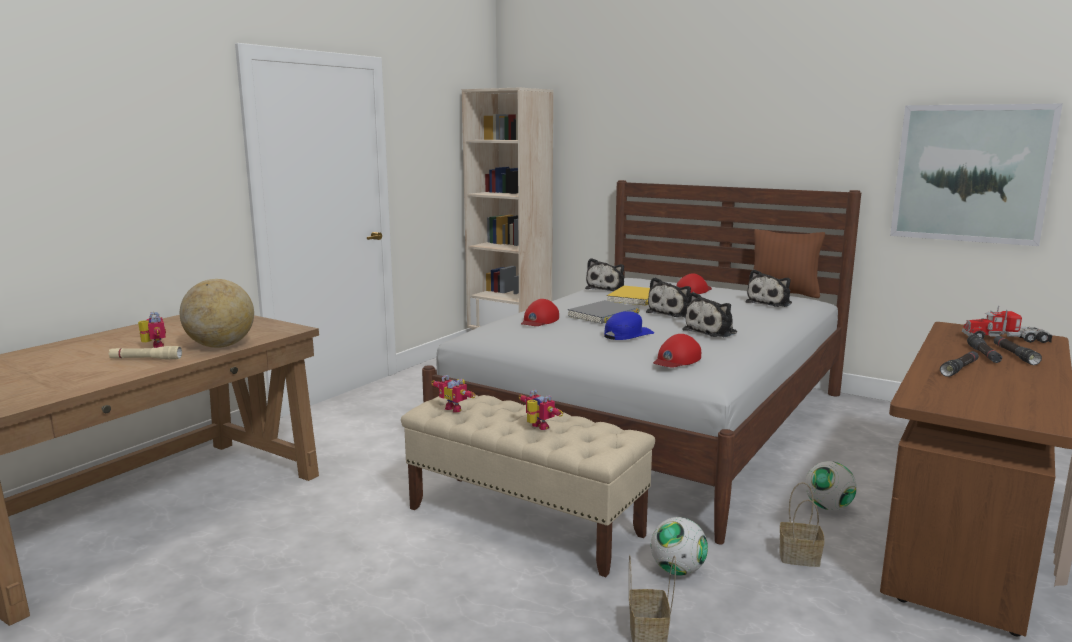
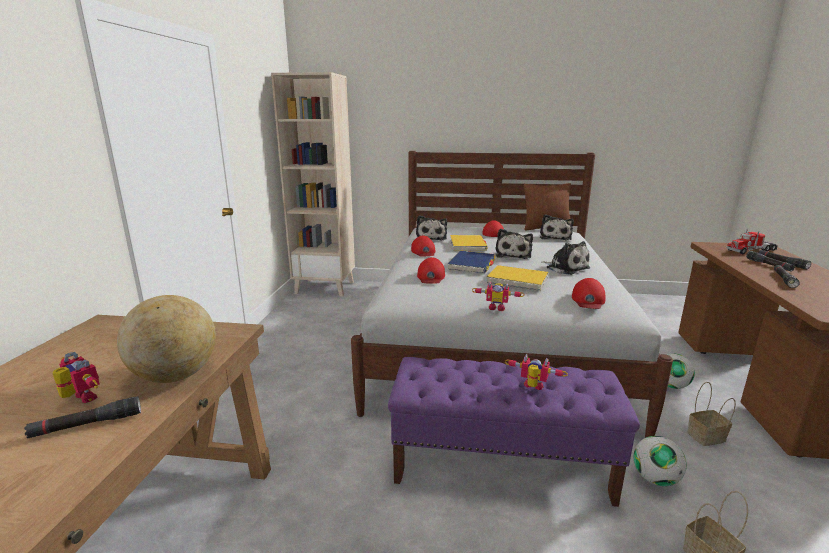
camera: 25 degrees left, 5 degrees up
beige flashlight [108,346,182,359] -> black flashlight [24,396,141,438]
beige bench [401,395,655,577] -> purple bench [388,357,640,507]
toy robot [431,375,476,413] -> toy robot moved to [472,282,525,311]
grey book [568,300,640,324] -> blue book [448,251,495,273]
blue cap [604,311,654,340] -> yellow book [487,265,548,291]
plush toy [682,292,737,337] -> plush toy turned 60 degrees counterclockwise [541,241,590,275]
picture [890,104,1063,246] -> none
none -> red cap [411,235,436,257]

